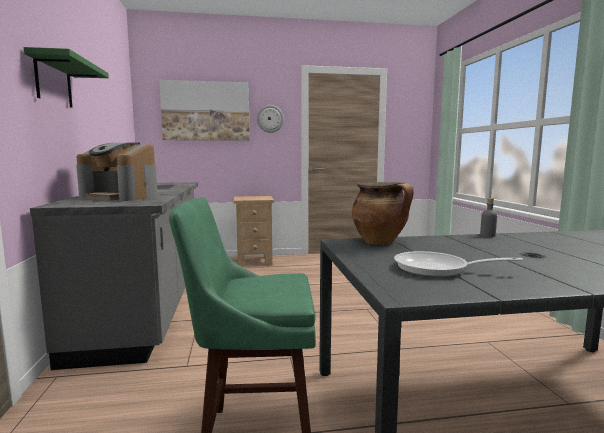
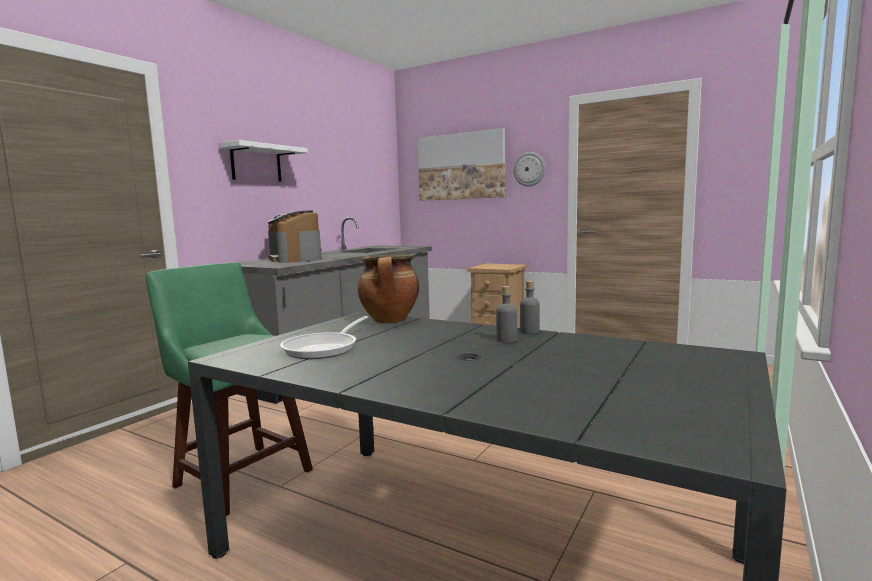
camera: 40 degrees right, 0 degrees up
green shelf [23,47,109,107] -> white shelf [218,140,308,182]
frying pan [394,251,523,277] -> frying pan turned 120 degrees counterclockwise [280,316,368,359]
none -> grey bottle [496,286,517,343]

